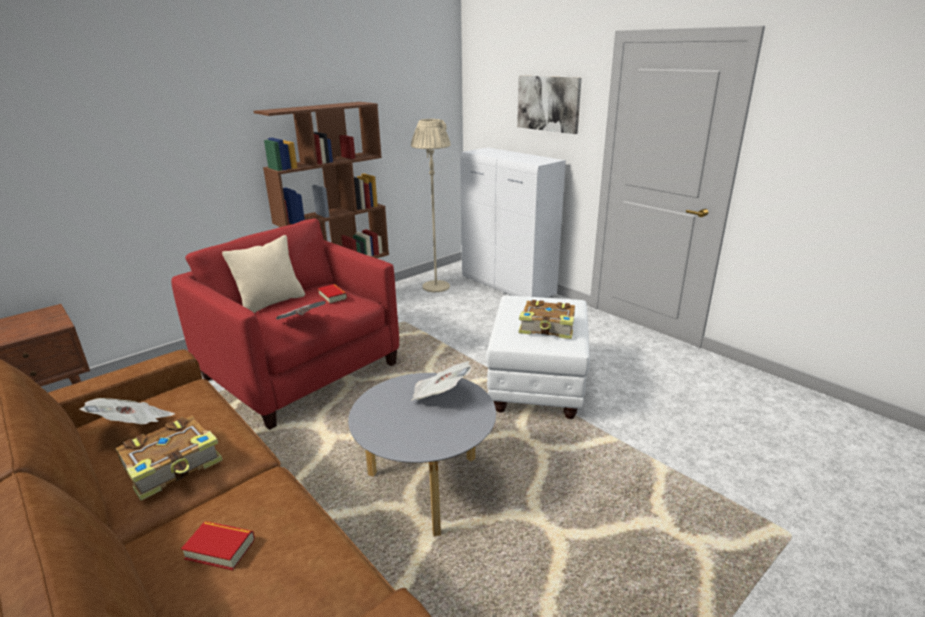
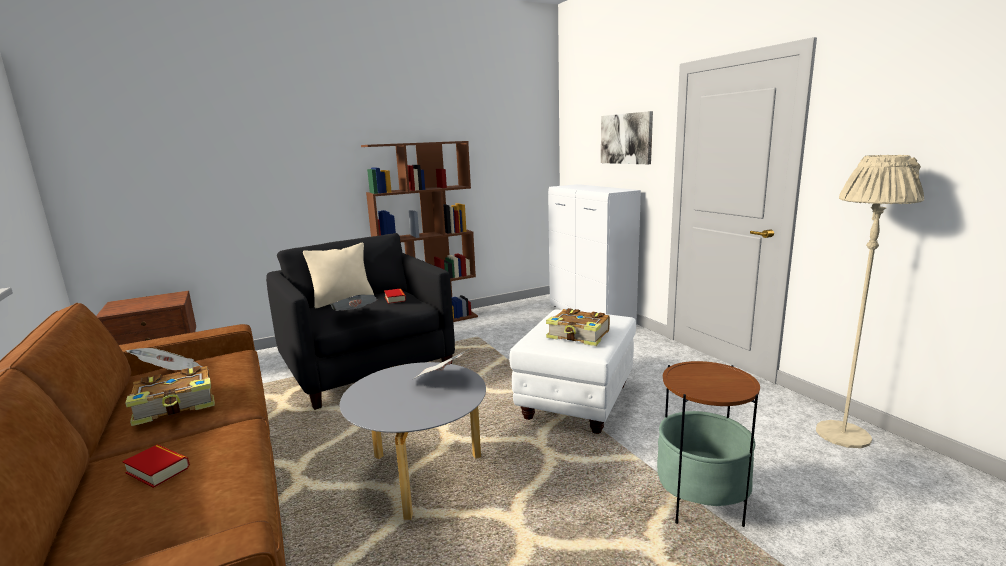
camera: 15 degrees right, 10 degrees down
red armchair [171,218,399,430] -> black armchair [266,233,455,410]
beige floor lamp [411,119,451,292] -> beige floor lamp moved to [816,155,924,448]
none -> side table [657,361,760,527]

